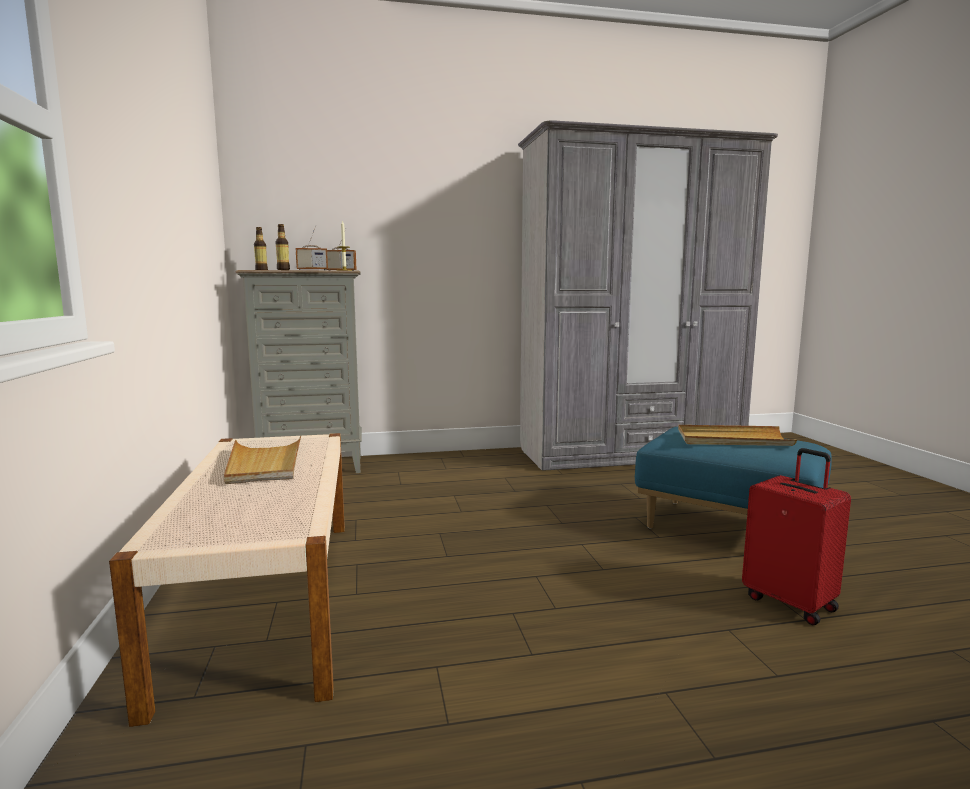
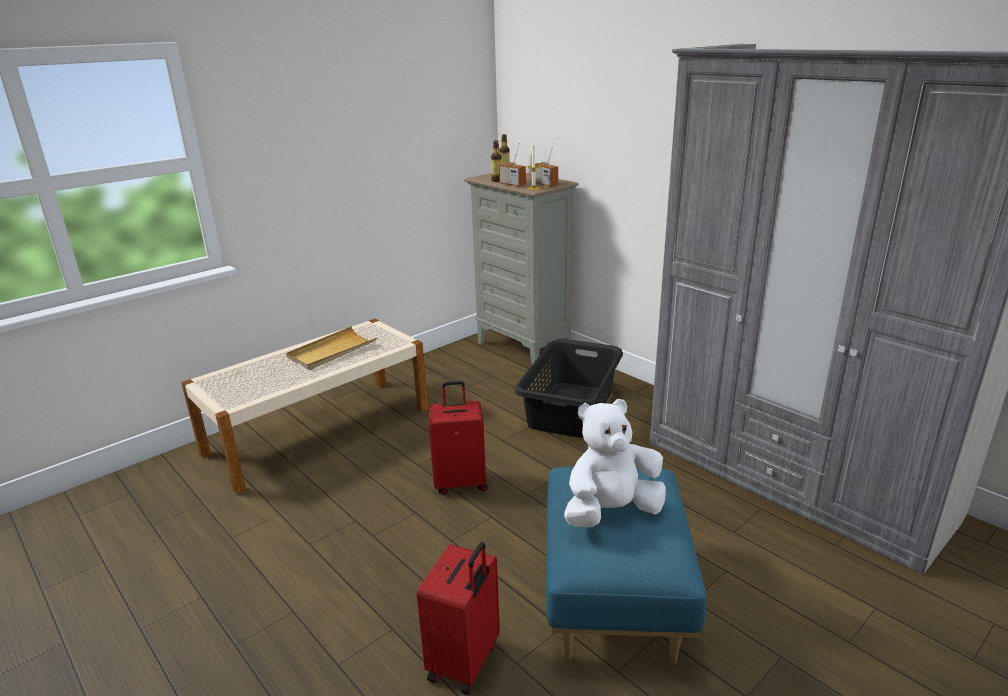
camera: 60 degrees right, 15 degrees up
beige tray [678,425,797,446] -> white plush toy [564,399,666,527]
none -> red suitcase [429,381,487,495]
none -> black laundry basket [515,339,623,438]

